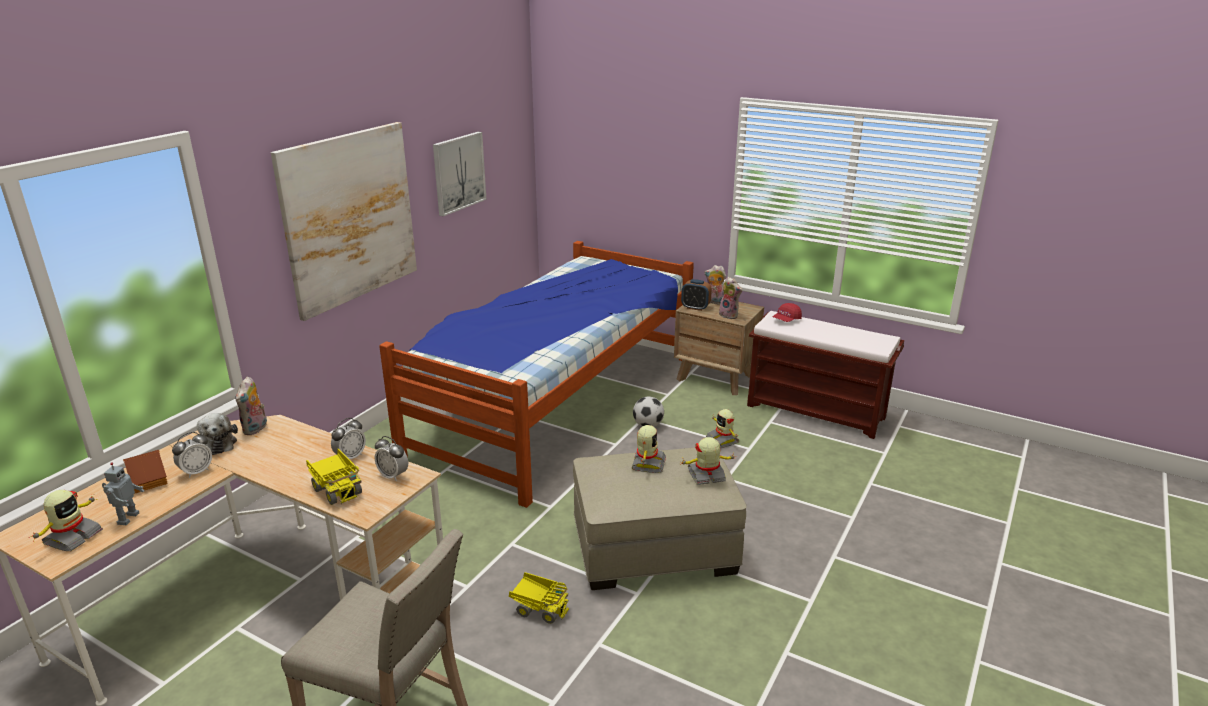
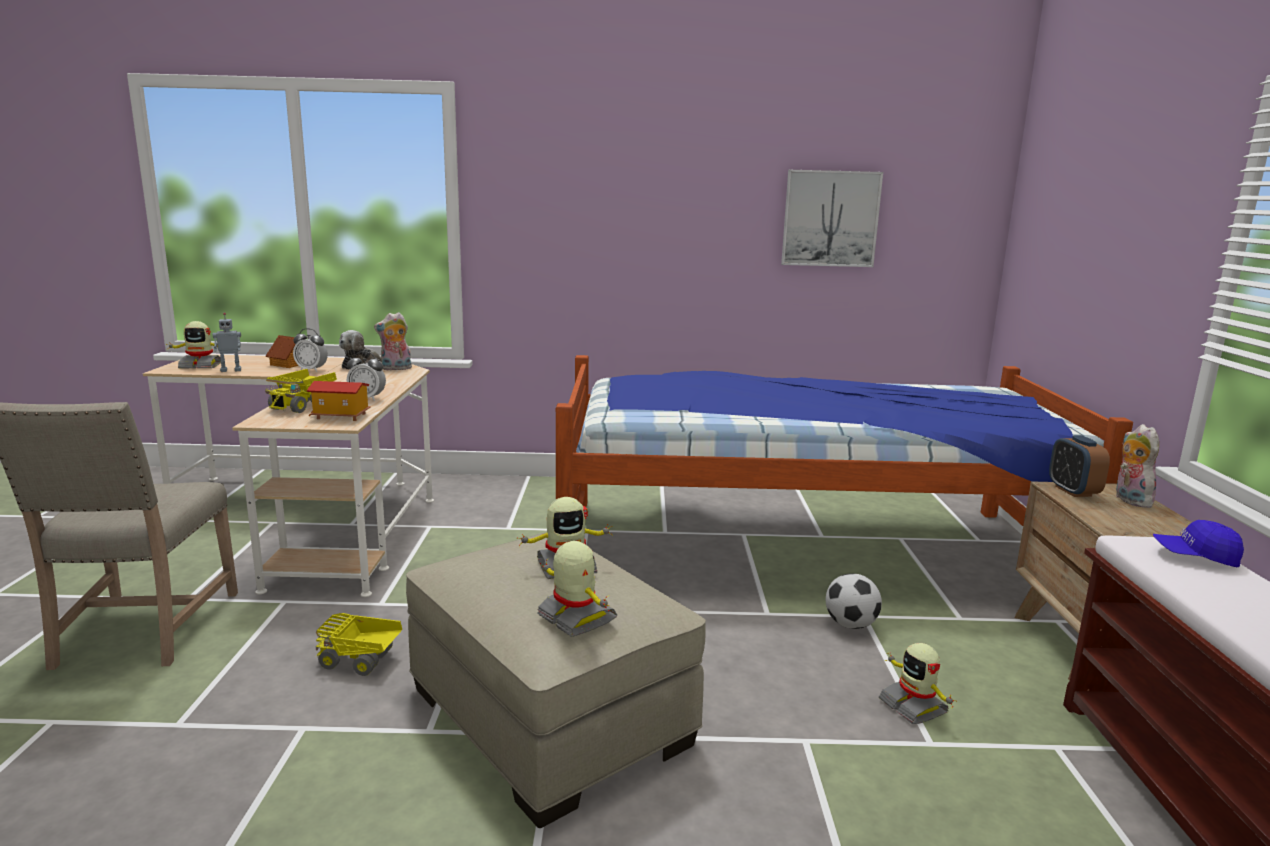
camera: 60 degrees right, 10 degrees down
picture [271,122,417,321] -> none
alarm clock [375,436,408,481] -> toy house [306,381,371,421]
toy truck [509,572,570,624] -> toy truck turned 105 degrees clockwise [315,613,402,676]
toy robot [706,409,739,448] -> toy robot turned 60 degrees counterclockwise [879,643,957,724]
plush toy [719,277,742,319] -> none
red cap [773,303,802,322] -> blue cap [1153,520,1244,567]

